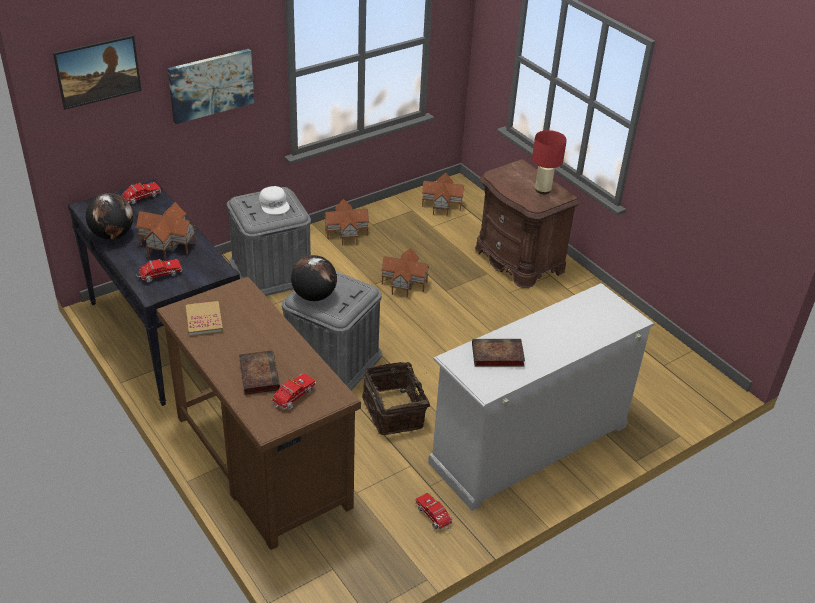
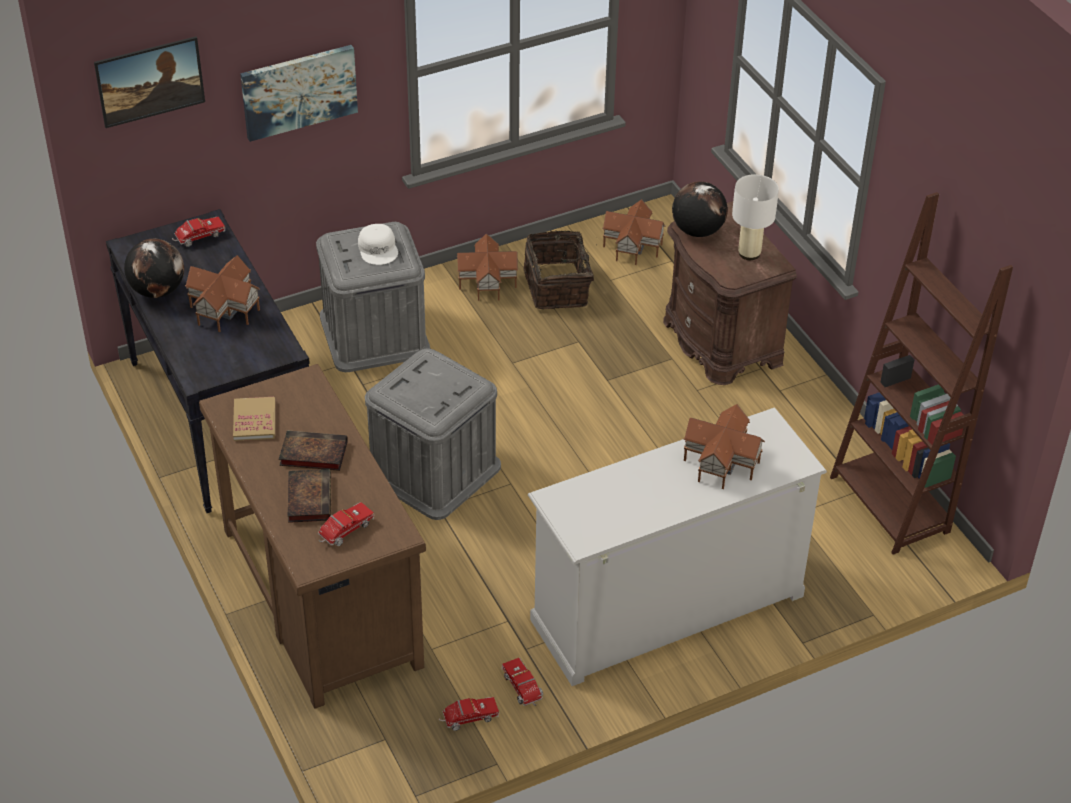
camera: 10 degrees right, 5 degrees up
toy truck [136,259,182,283] -> toy truck moved to [439,697,499,731]
globe [291,255,337,301] -> globe moved to [672,181,728,237]
basket [362,362,430,435] -> basket moved to [523,230,597,309]
toy house [381,248,430,298] -> toy house moved to [684,404,765,489]
book [472,339,525,367] -> book moved to [279,430,348,471]
red table lamp [532,130,567,194] -> white table lamp [732,174,779,260]
none -> brown bookcase [830,192,1013,555]

